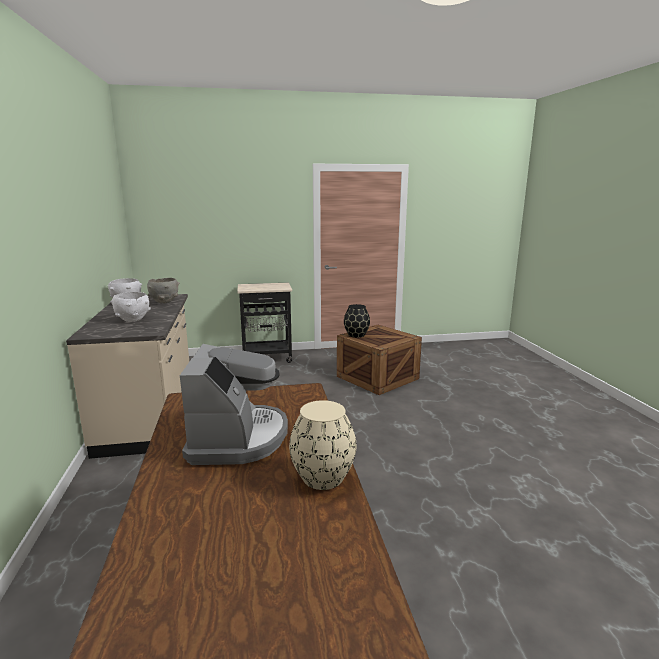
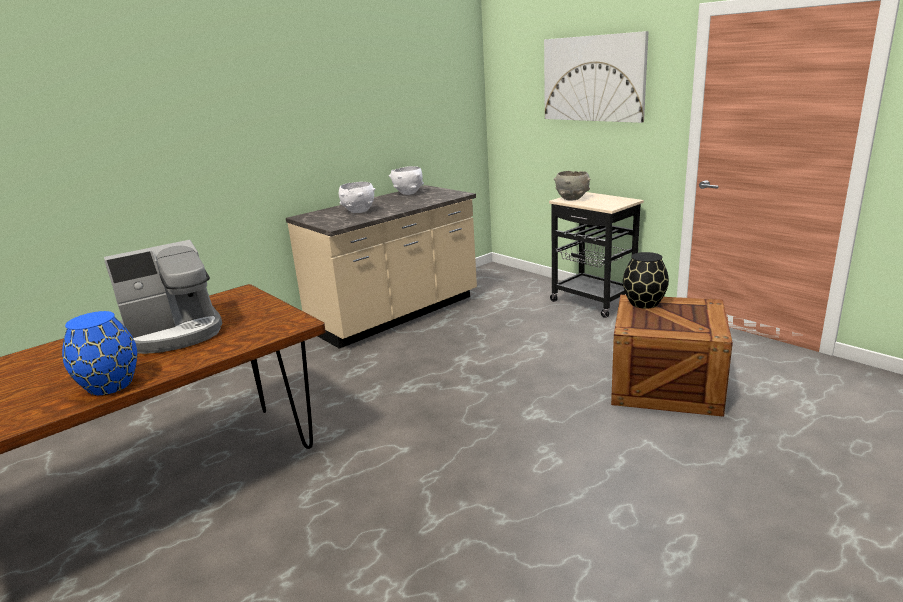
camera: 60 degrees right, 5 degrees up
grey bowl [147,278,180,303] -> grey bowl moved to [554,171,590,201]
beige vase [289,400,356,490] -> blue vase [62,311,137,395]
none -> picture [544,31,649,123]

